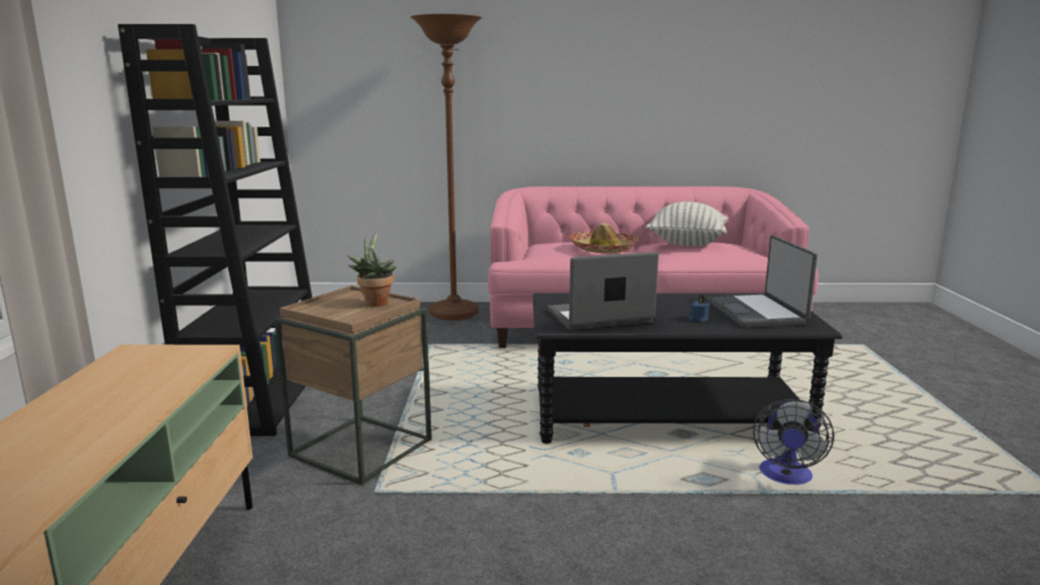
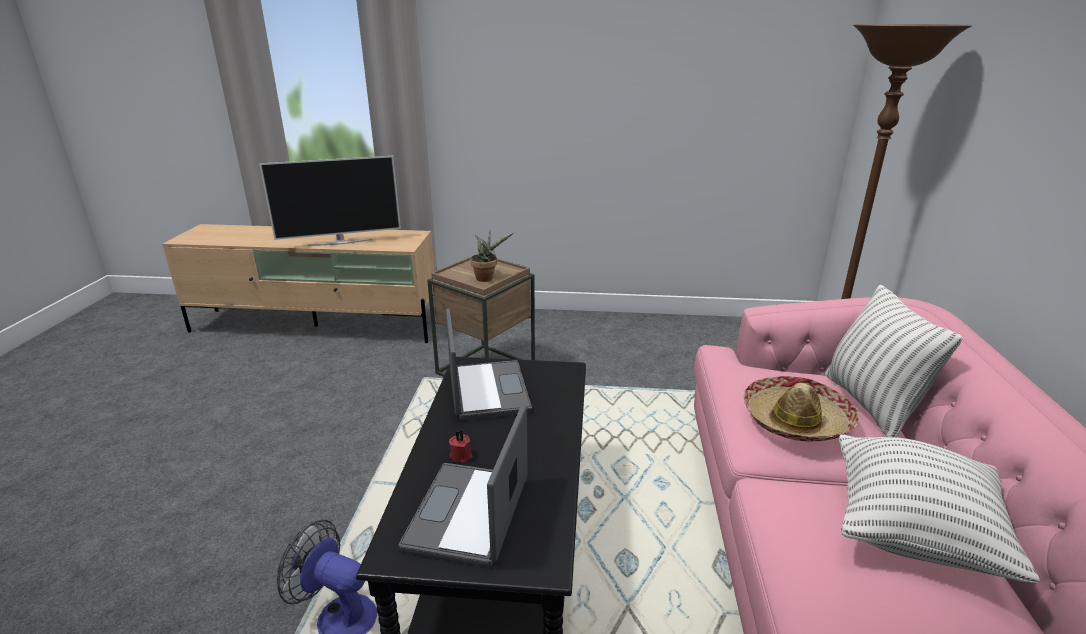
camera: 95 degrees right, 10 degrees up
black bookcase [118,24,312,436] -> none
blue candle [689,295,710,322] -> red candle [449,430,473,463]
laptop [708,235,817,328] -> laptop turned 75 degrees counterclockwise [398,405,528,567]
none -> television [259,156,401,246]
none -> pillow [825,284,963,437]

